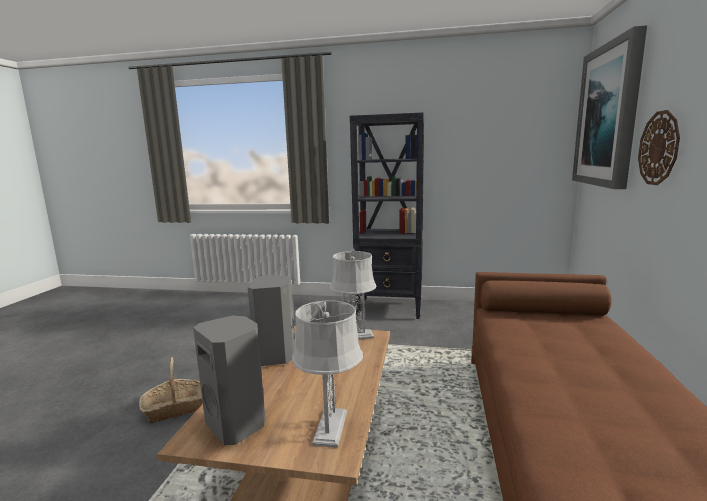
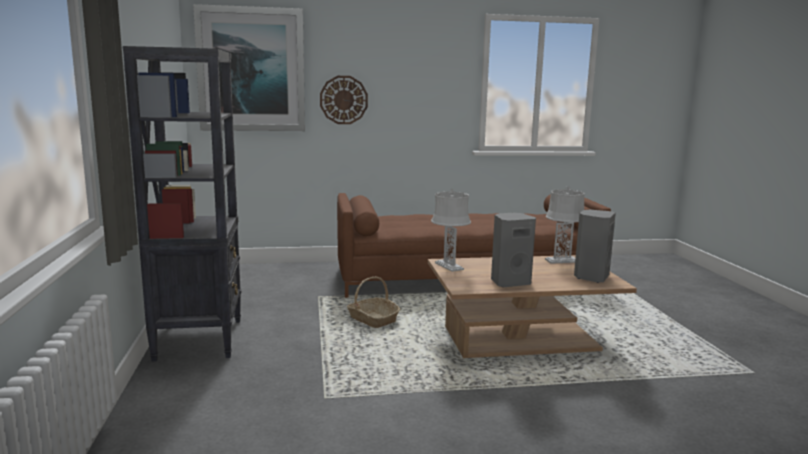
camera: 110 degrees left, 0 degrees up
basket [139,357,203,423] -> basket moved to [347,277,400,328]

